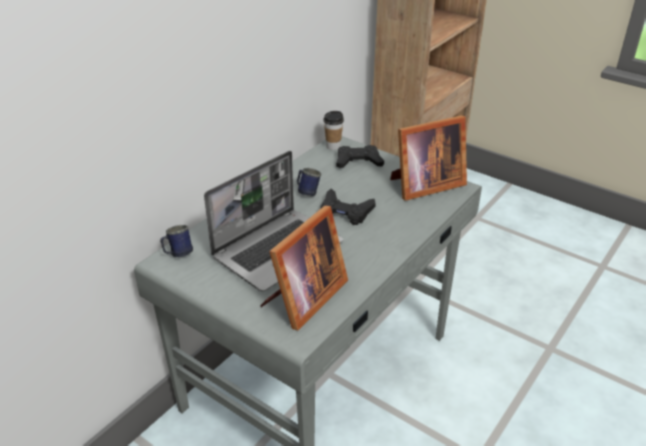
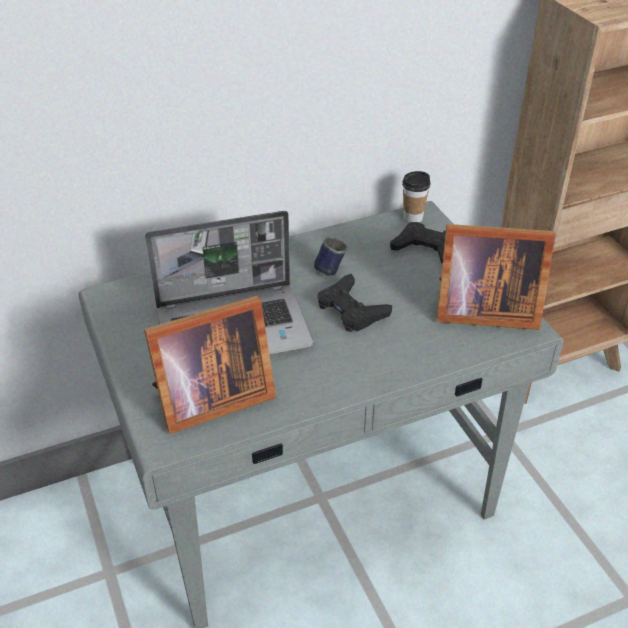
camera: 30 degrees right, 5 degrees up
blue mug [160,225,193,257] -> none

